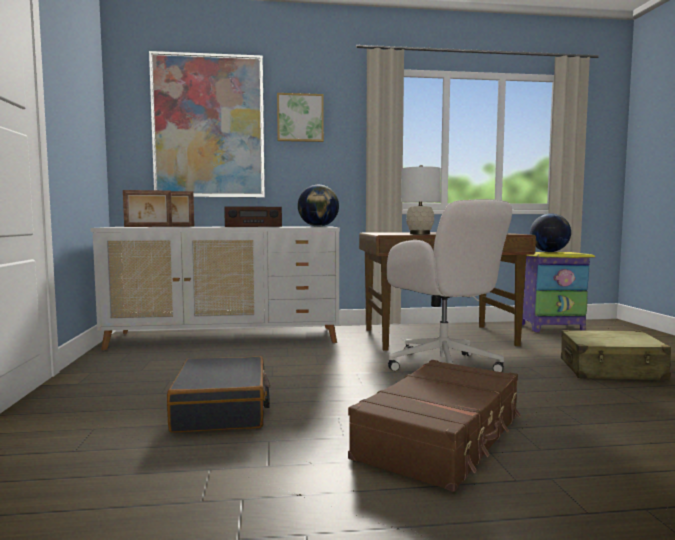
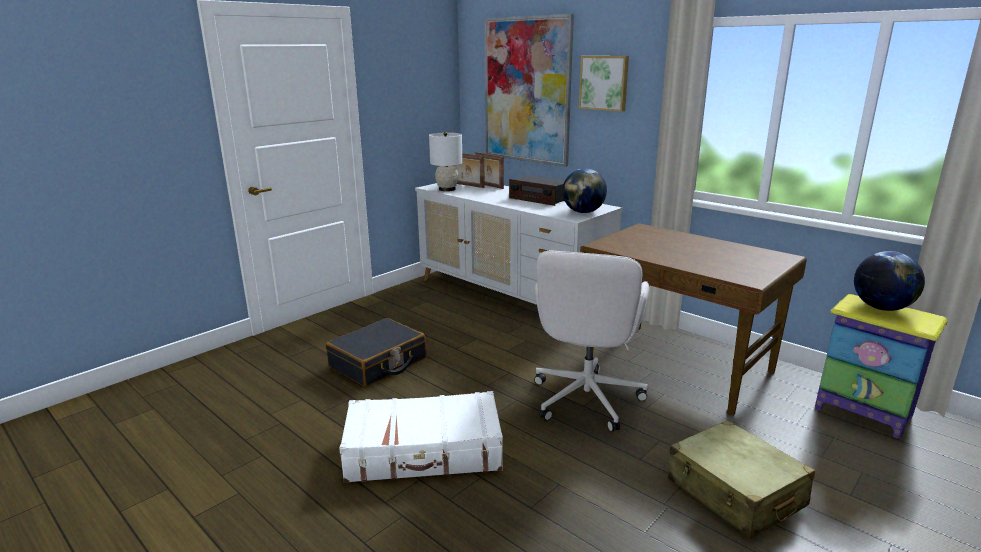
camera: 50 degrees right, 15 degrees up
brown suitcase [348,360,521,492] -> white suitcase [339,391,503,483]
white table lamp [401,165,441,234] -> white table lamp moved to [429,132,463,191]

